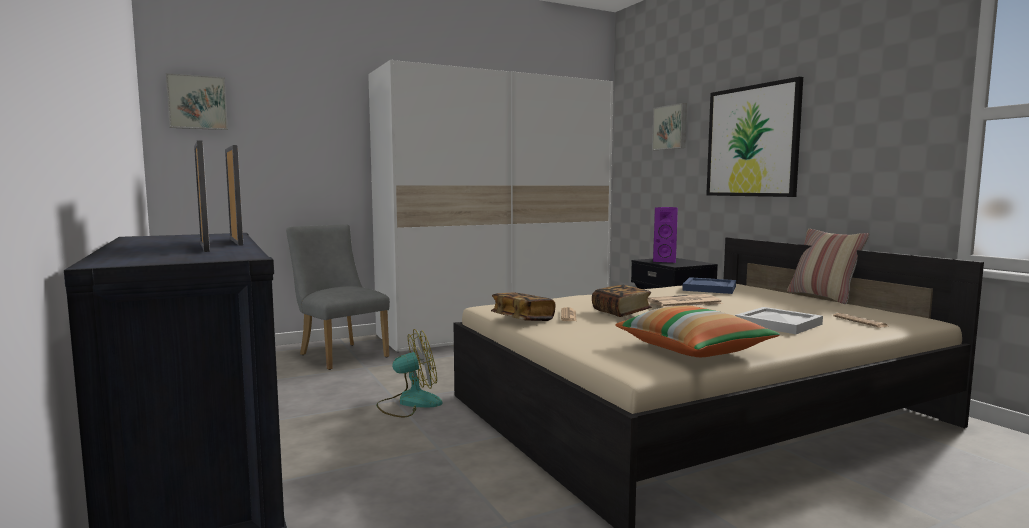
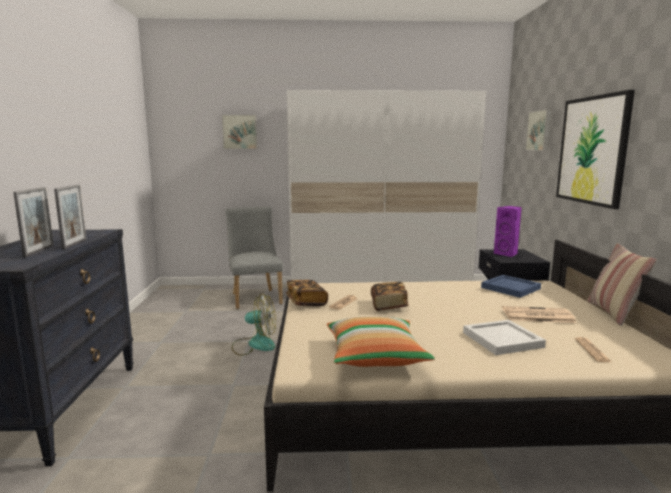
camera: 25 degrees right, 5 degrees up
picture [166,73,228,130] -> picture moved to [222,115,257,149]
newspaper [648,294,723,307] -> newspaper moved to [502,306,576,323]

